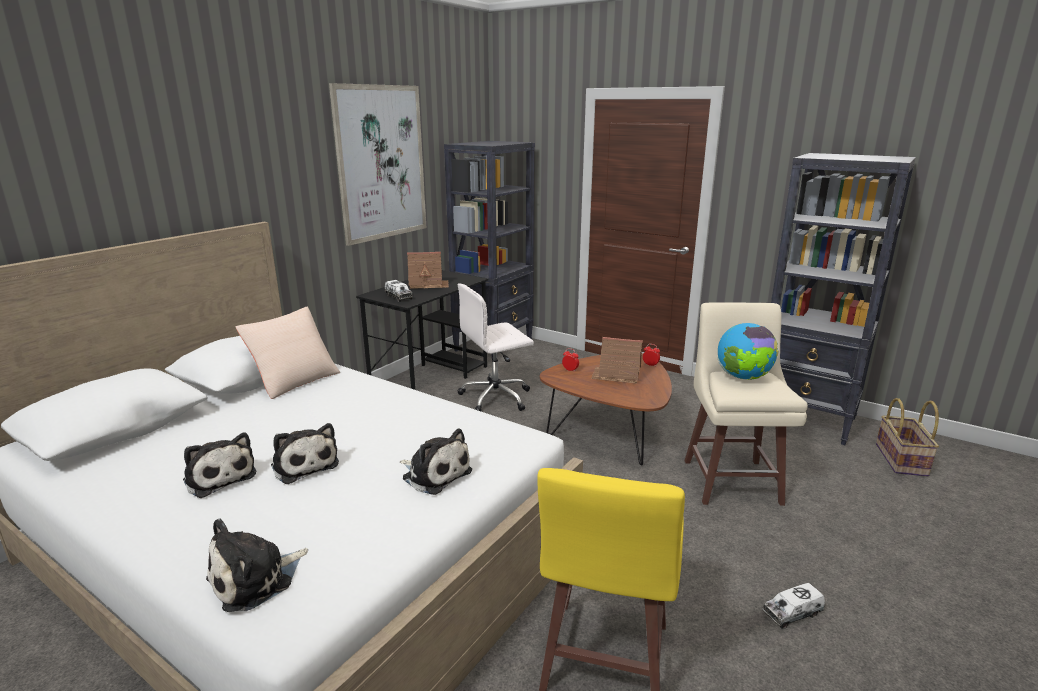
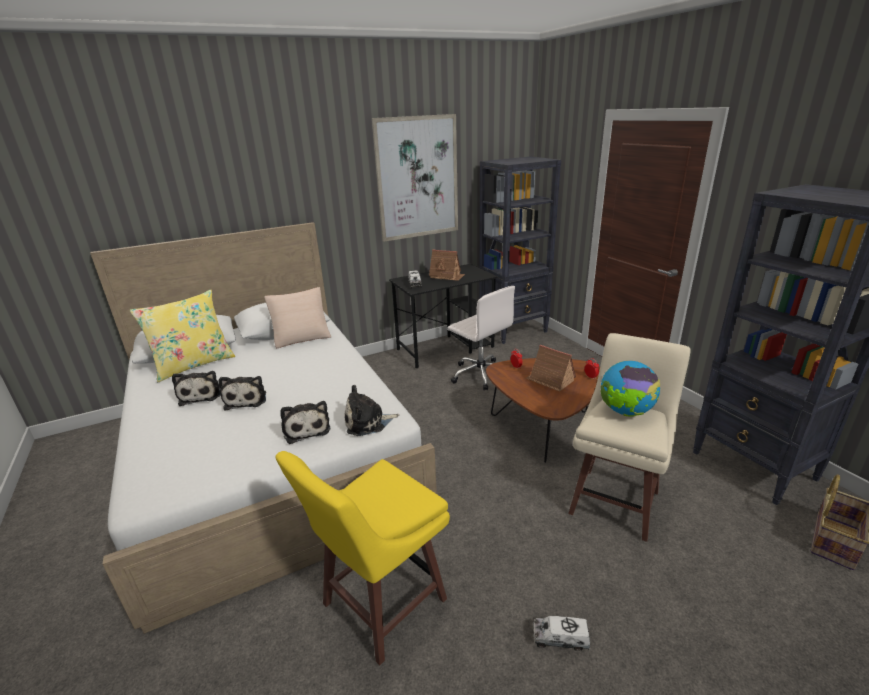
camera: 30 degrees right, 5 degrees up
plush toy [206,518,308,612] -> plush toy moved to [344,385,399,436]
white office chair [458,283,534,411] -> white office chair turned 135 degrees counterclockwise [447,286,515,391]
none -> yellow pillow [130,290,235,382]

